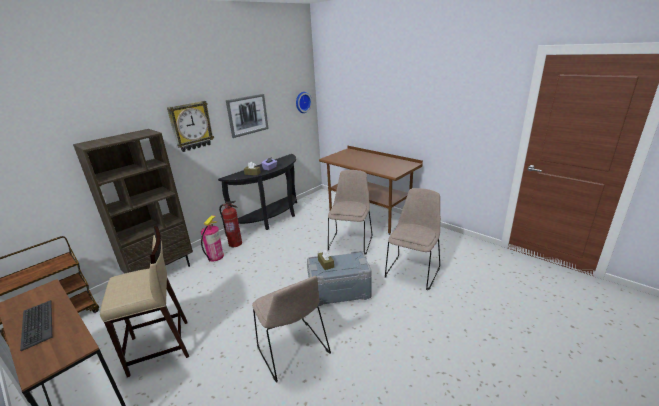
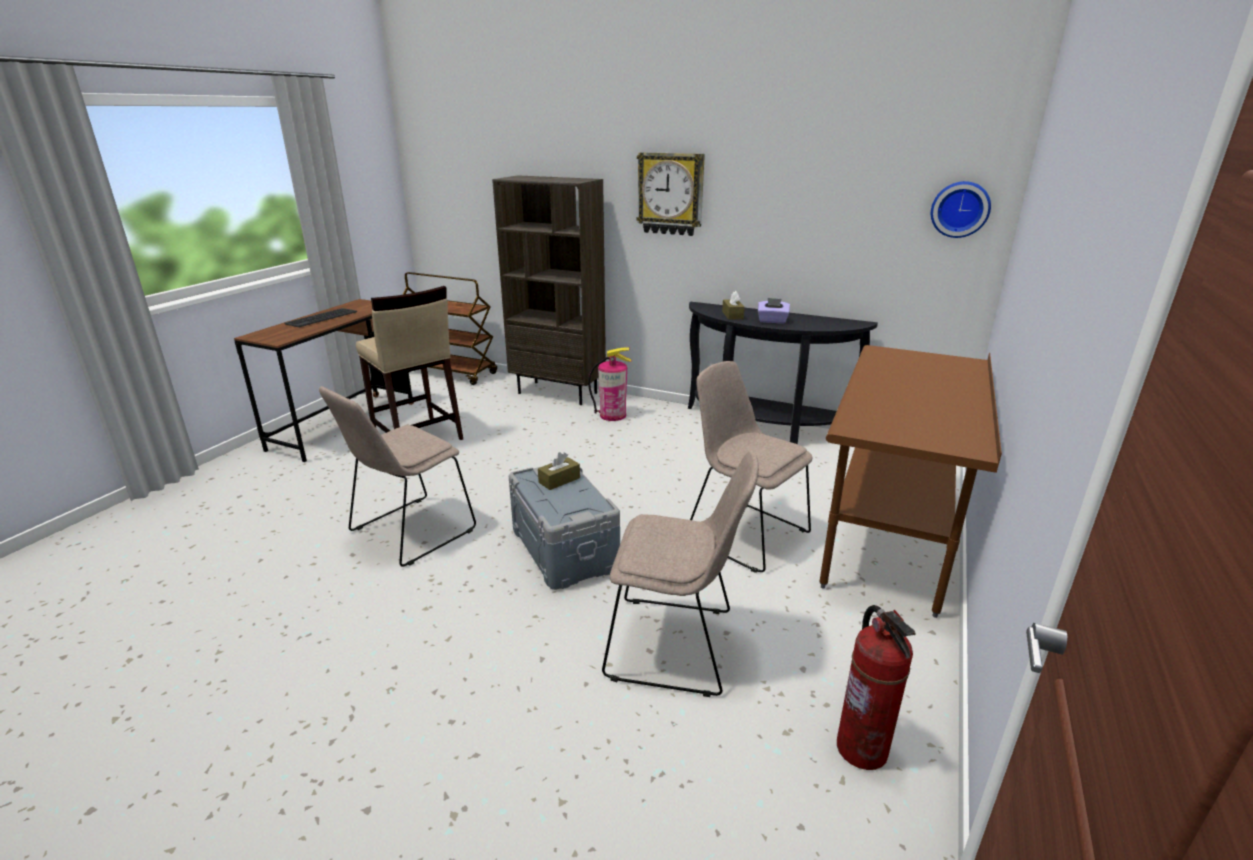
camera: 70 degrees right, 0 degrees up
fire extinguisher [219,201,242,247] -> fire extinguisher moved to [837,605,915,770]
picture [226,94,269,138] -> none
beige chair [328,170,372,254] -> beige chair turned 135 degrees counterclockwise [690,361,813,573]

